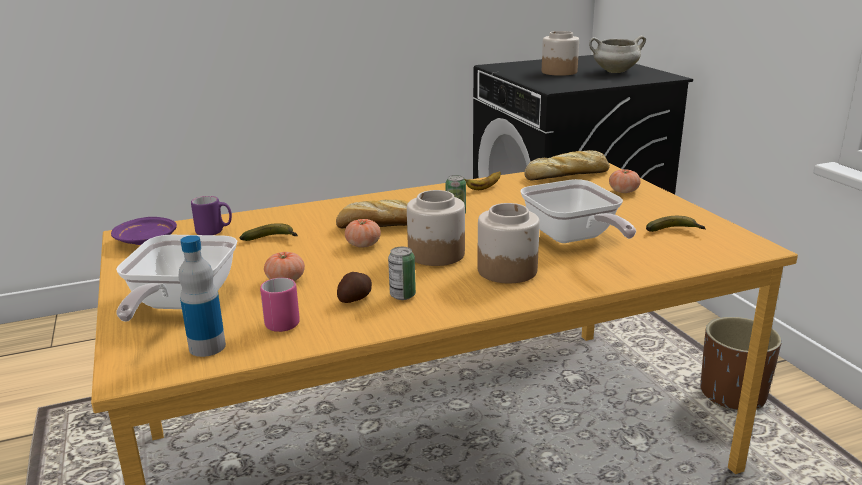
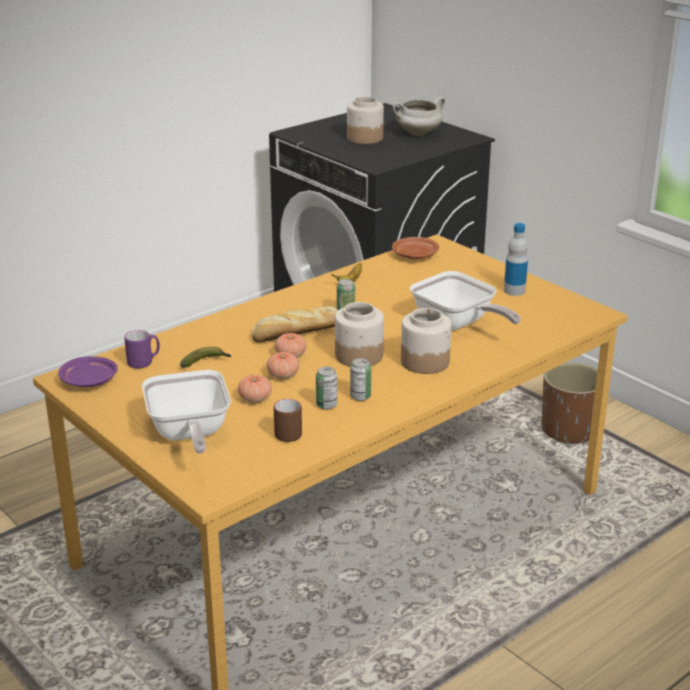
camera: 20 degrees left, 5 degrees up
bottle [178,235,226,357] -> bottle moved to [504,223,528,296]
pink mug [260,278,300,332] -> brown mug [274,399,302,442]
potato [337,272,372,303] -> can [316,366,337,410]
bread [524,150,610,180] -> brown plate [392,237,439,259]
tomato [609,169,641,193] -> tomato moved to [267,352,299,379]
banana [646,216,705,232] -> none

